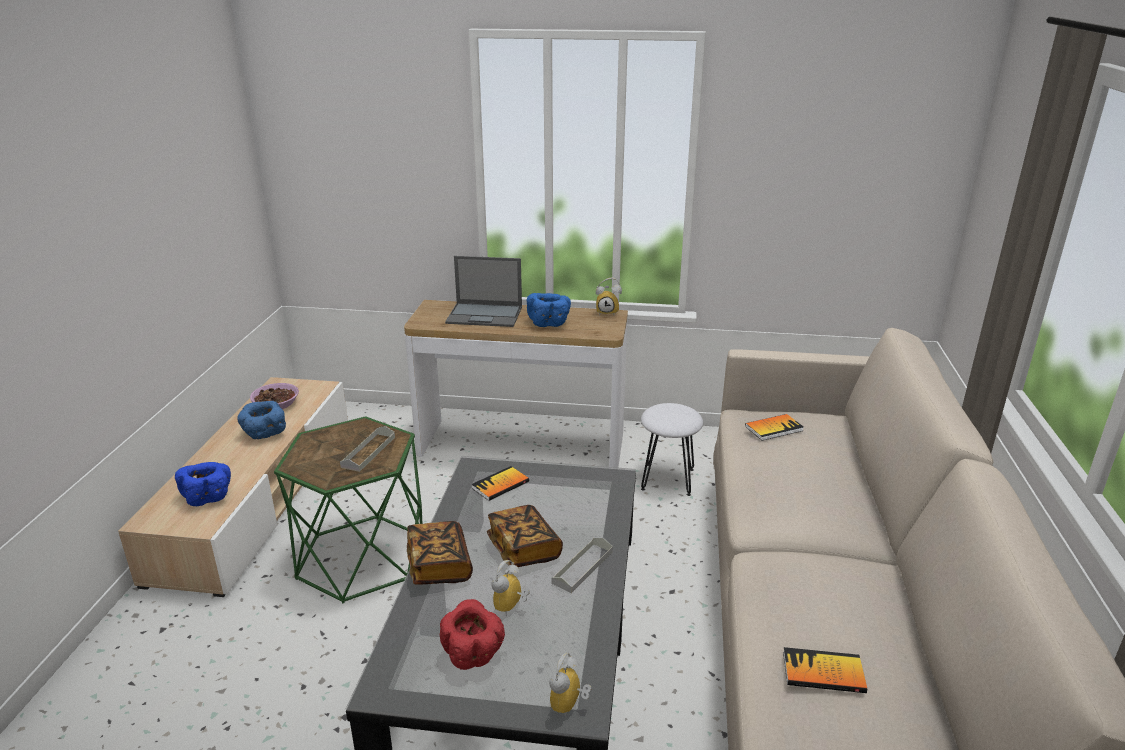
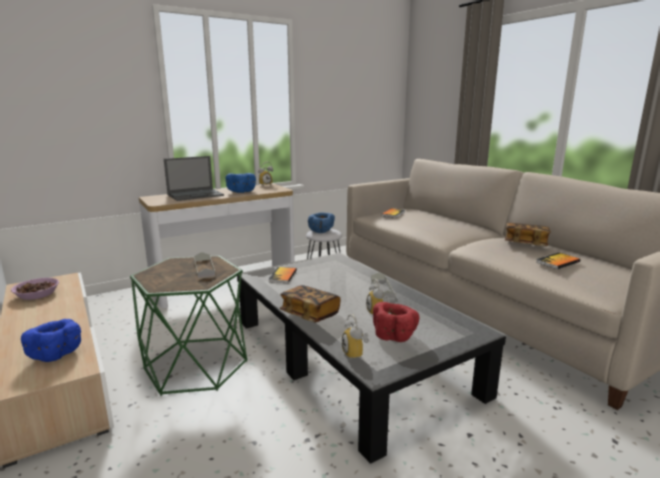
camera: 40 degrees left, 10 degrees down
blue bowl [237,401,286,439] -> blue bowl moved to [308,213,335,233]
book [487,505,563,567] -> book moved to [505,223,551,246]
alarm clock [549,653,591,717] -> alarm clock moved to [342,314,369,360]

